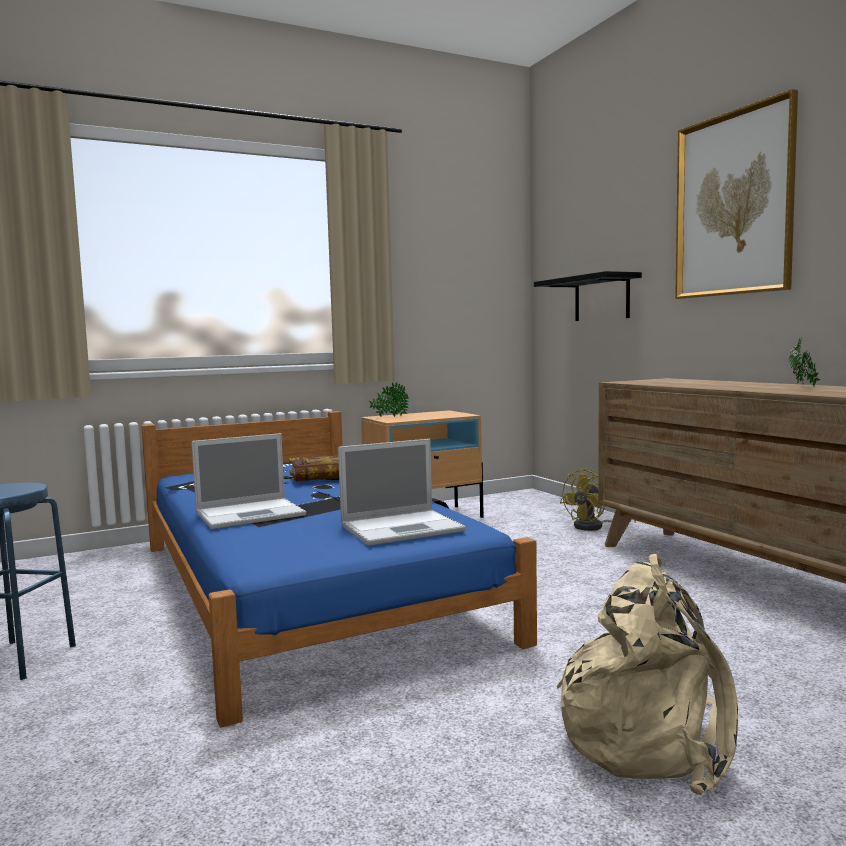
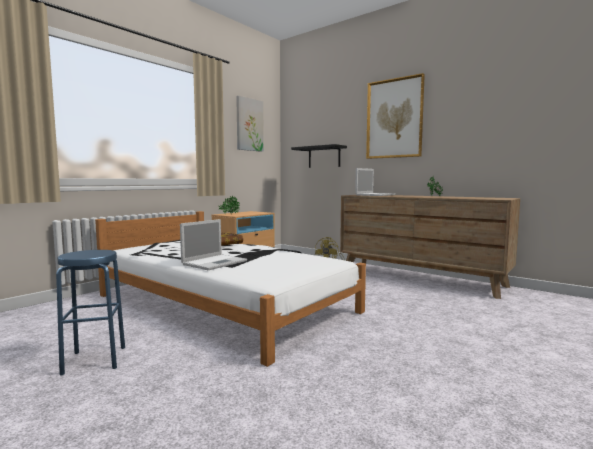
camera: 25 degrees left, 0 degrees up
blue bed [141,411,537,727] -> white bed [95,211,366,367]
laptop [338,439,466,546] -> laptop moved to [355,168,395,196]
beige backpack [557,554,738,795] -> none
none -> picture [236,96,264,152]

